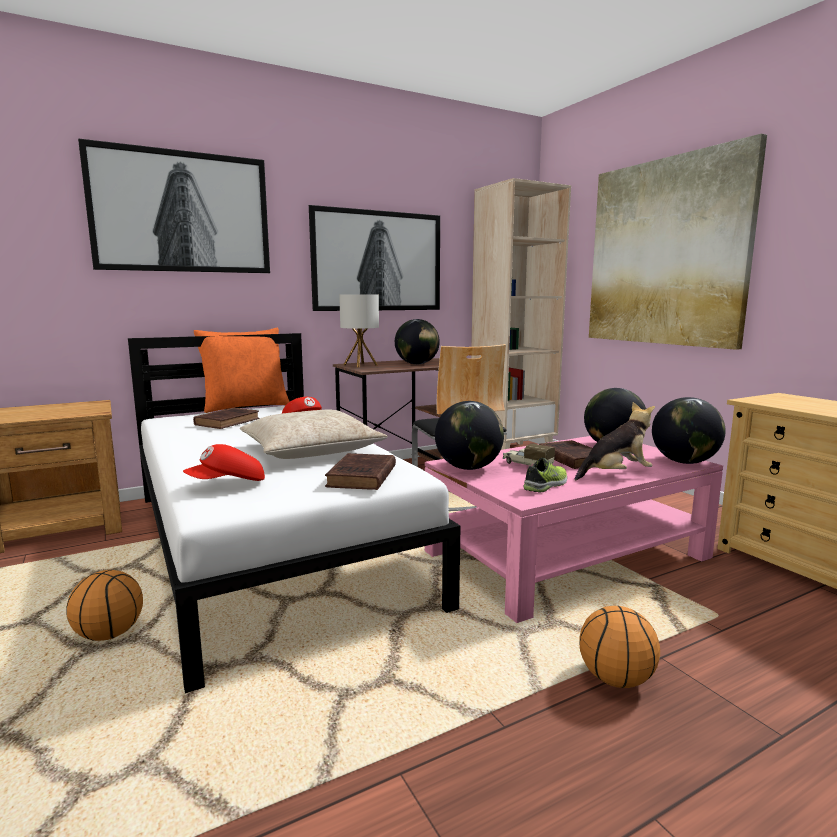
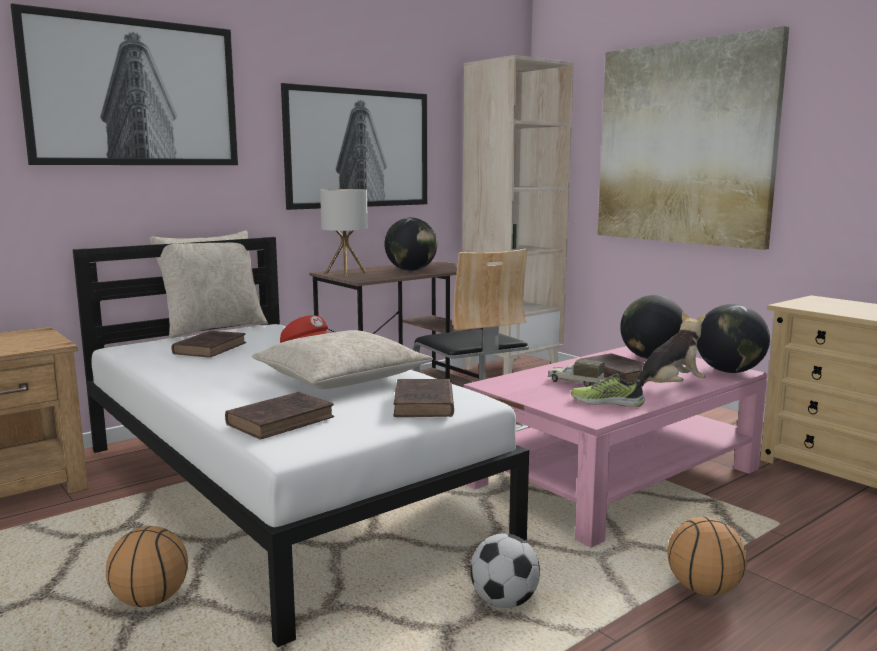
camera: 10 degrees left, 0 degrees up
red cap [183,444,265,481] -> brown book [225,392,334,440]
orange pillow [194,328,290,413] -> beige pillow [150,231,268,338]
globe [435,401,504,470] -> none
shoe [524,458,567,493] -> shoe turned 105 degrees counterclockwise [571,373,645,407]
none -> football [470,533,540,608]

